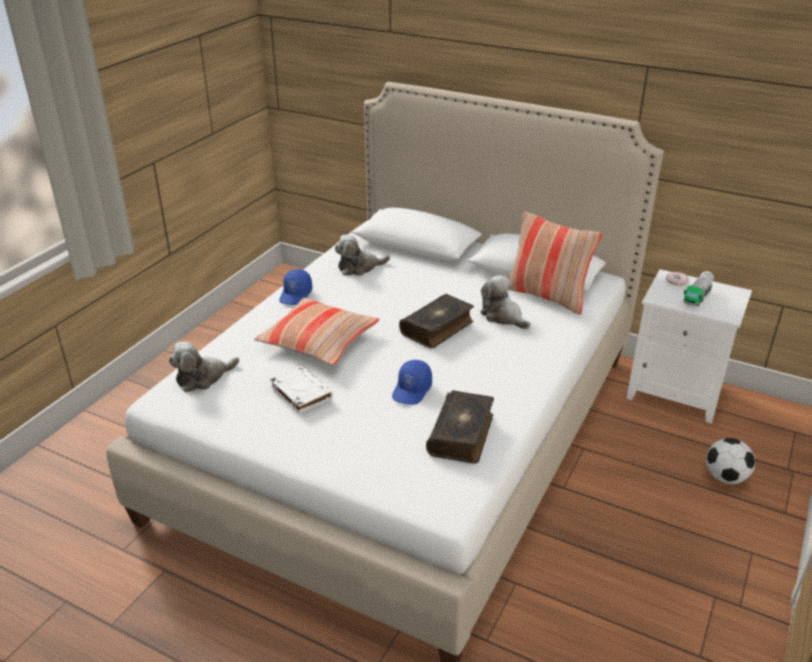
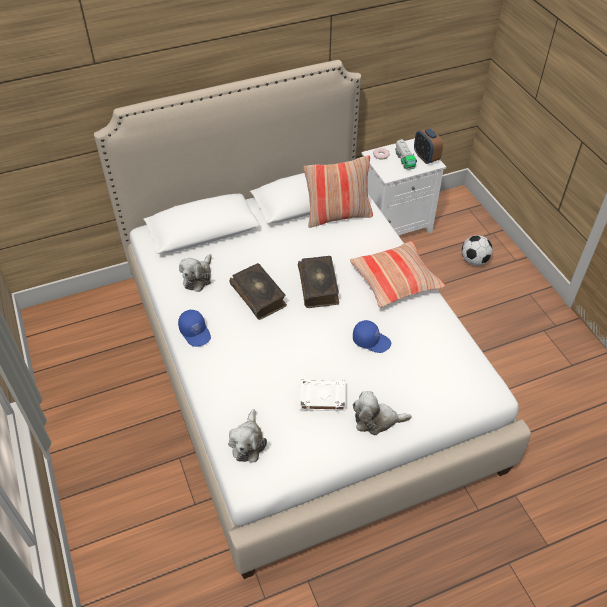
camera: 50 degrees left, 15 degrees up
pillow [254,297,379,366] -> pillow moved to [350,241,446,308]
blue cap [392,360,432,405] -> blue cap turned 45 degrees counterclockwise [353,320,391,353]
book [426,390,494,464] -> book moved to [230,263,287,320]
plush toy [481,275,531,329] -> plush toy moved to [353,391,412,435]
none -> alarm clock [414,128,443,164]

